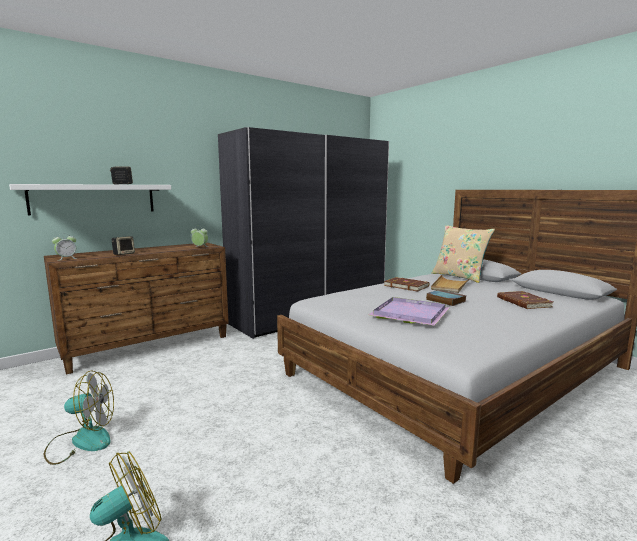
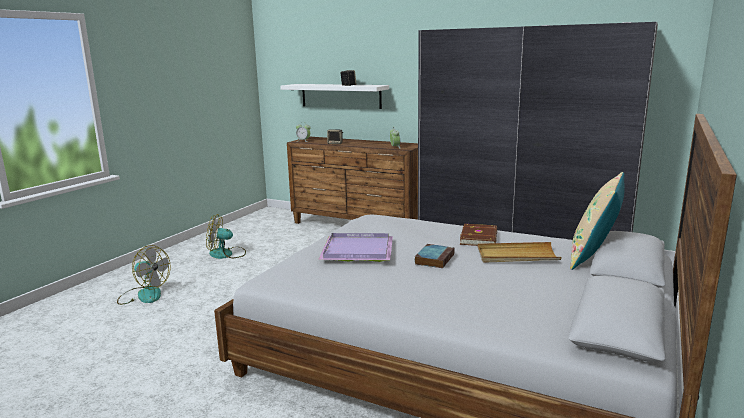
camera: 65 degrees right, 5 degrees up
fan [44,370,114,465] -> fan turned 120 degrees clockwise [206,214,246,259]
brown book [497,291,553,309] -> none

